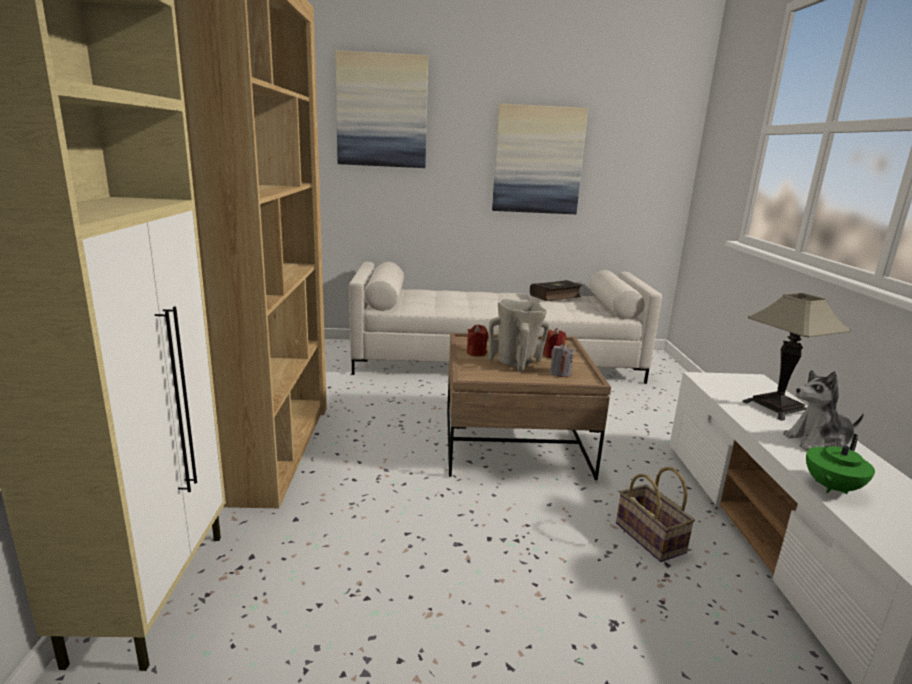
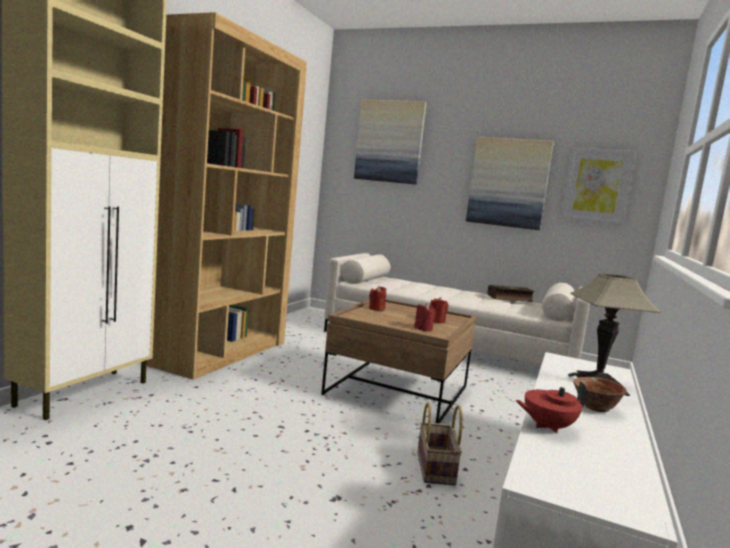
camera: 25 degrees right, 10 degrees down
beige vase [488,299,549,371] -> none
grey candle [550,344,575,377] -> red candle [414,303,436,331]
plush toy [783,370,864,451] -> bowl [573,377,626,412]
green teapot [806,434,875,494] -> red teapot [515,381,587,433]
none -> picture [560,148,636,225]

